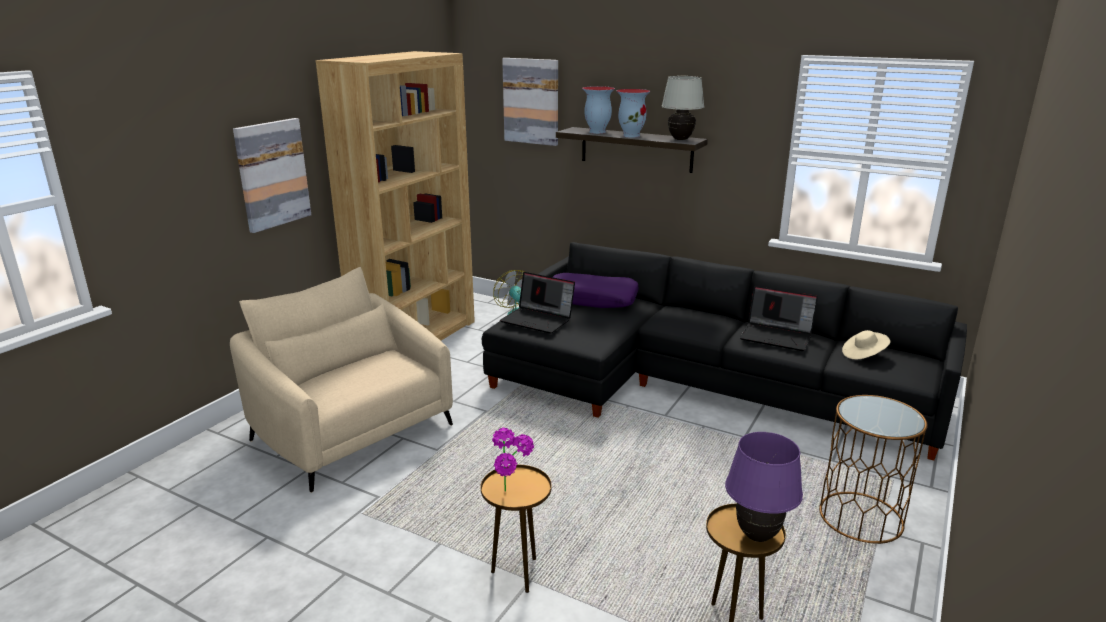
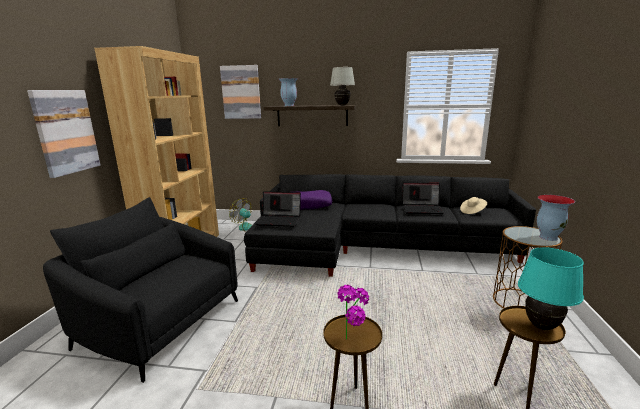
camera: 20 degrees left, 5 degrees down
beige armchair [230,267,453,493] -> black armchair [43,197,238,383]
vase [617,89,650,138] -> vase moved to [537,195,575,241]
purple table lamp [725,432,803,542] -> turquoise table lamp [518,247,584,330]

